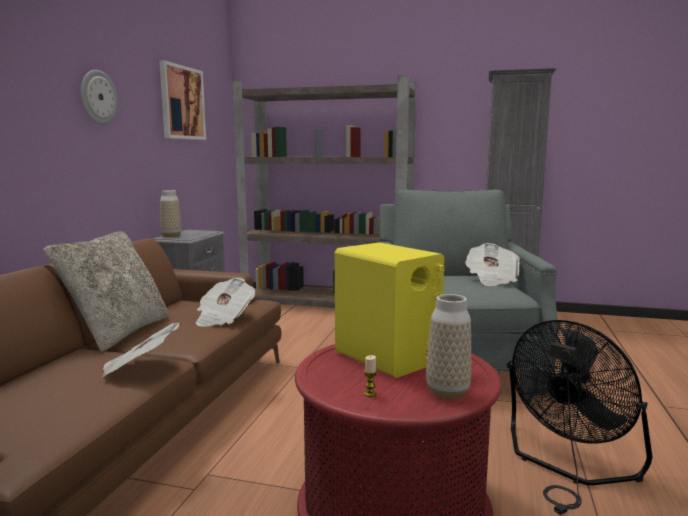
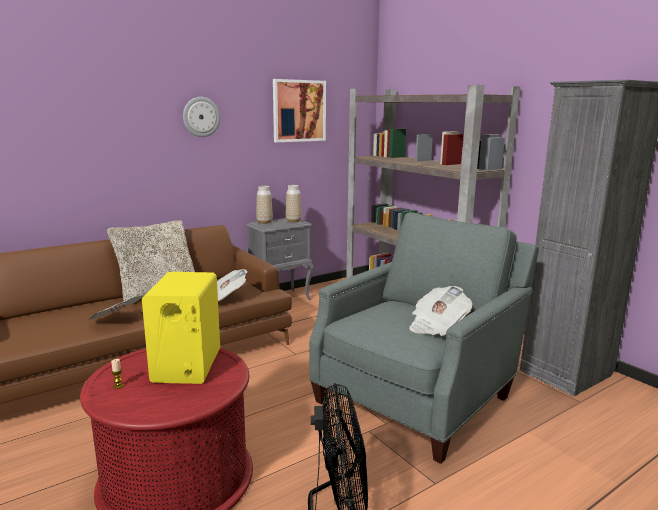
camera: 40 degrees right, 5 degrees up
vase [426,294,471,399] -> vase moved to [286,185,302,222]

